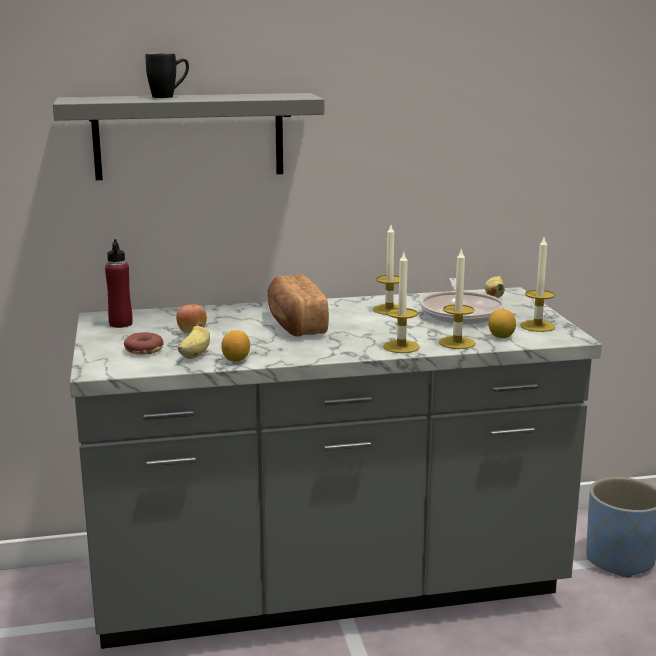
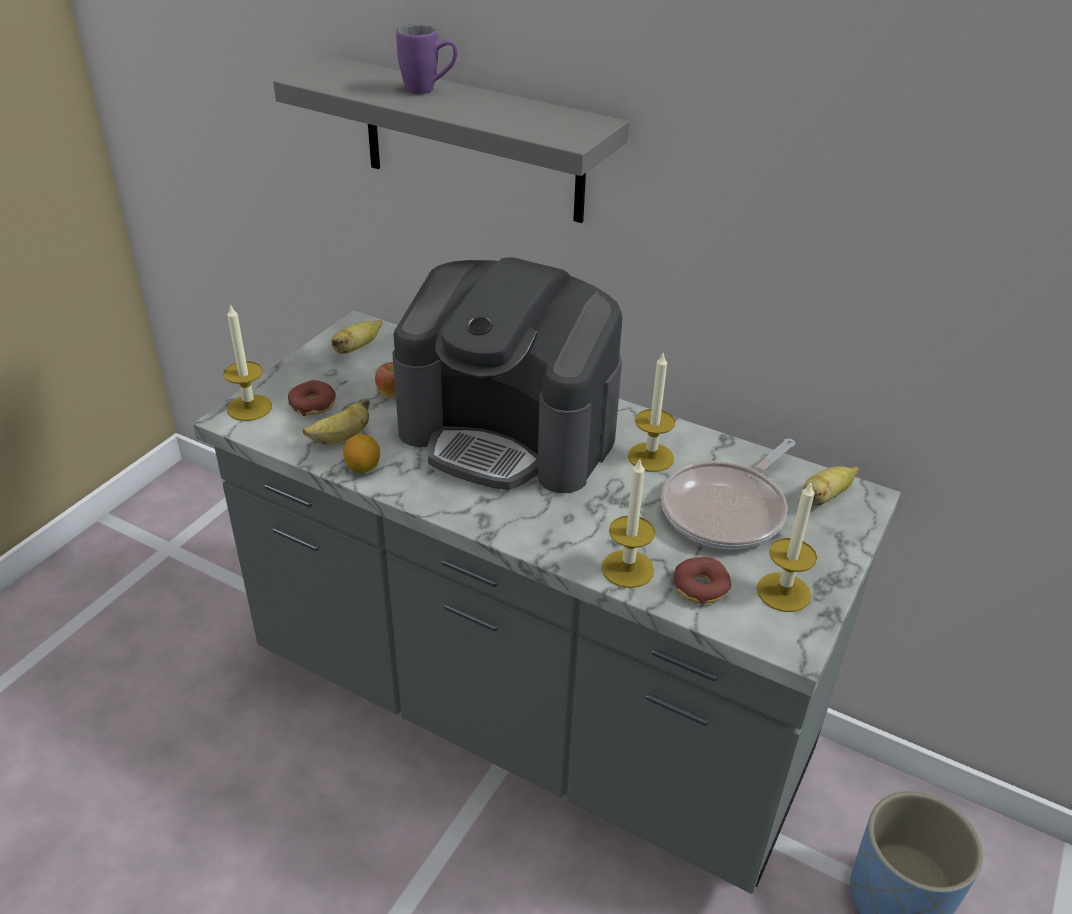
camera: 40 degrees right, 20 degrees up
red bottle [105,239,133,328] -> banana [331,320,382,354]
black mug [146,53,189,98] -> purple mug [396,24,458,94]
bread [268,274,329,337] -> coffee machine [392,257,622,493]
candle [383,253,420,353] -> candle moved to [223,304,272,421]
lemon [488,309,516,338] -> donut [674,557,731,604]

